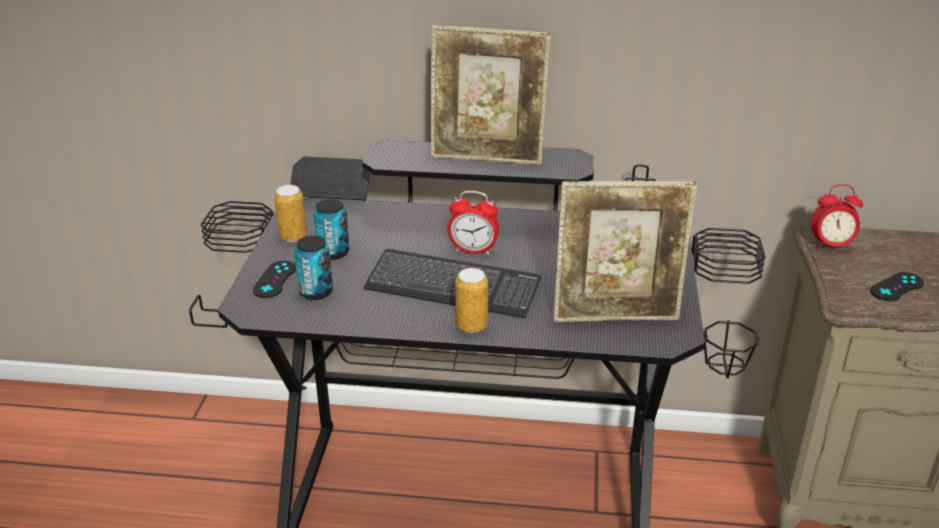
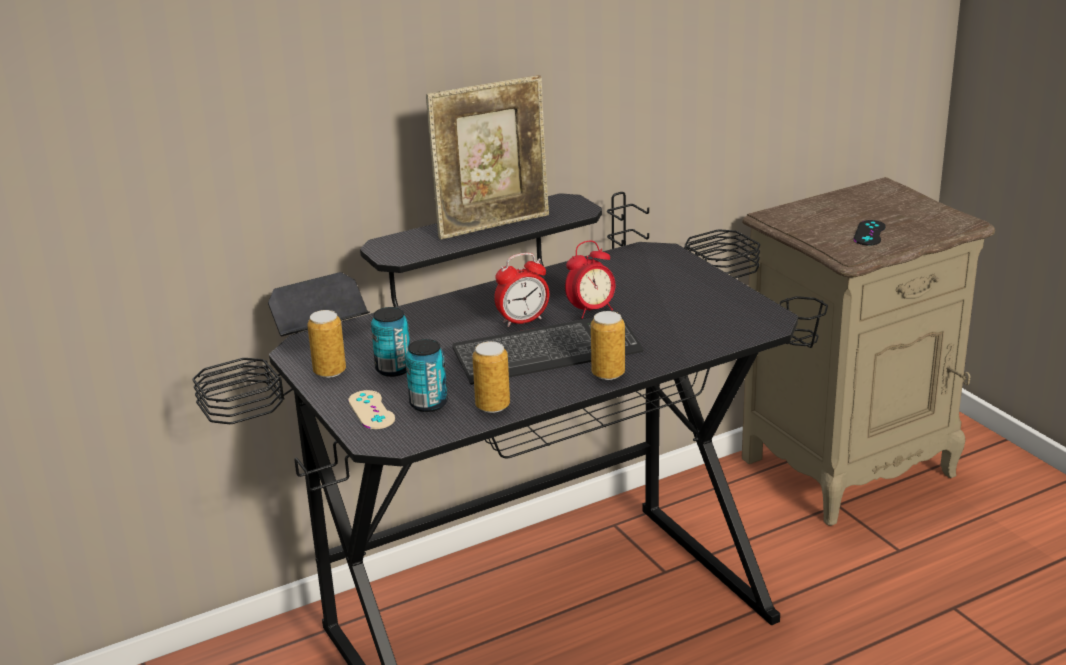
camera: 35 degrees left, 5 degrees down
black game controller [252,261,296,298] -> beige game controller [348,390,395,429]
picture frame [553,180,697,322] -> none
alarm clock [811,184,863,252] -> alarm clock moved to [565,240,615,319]
none -> can [472,341,510,413]

